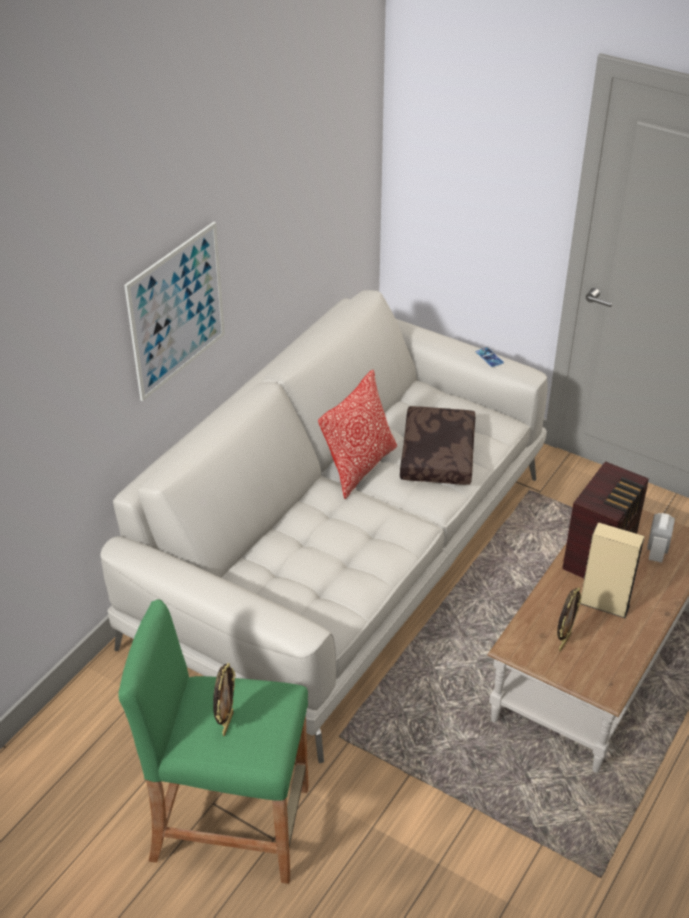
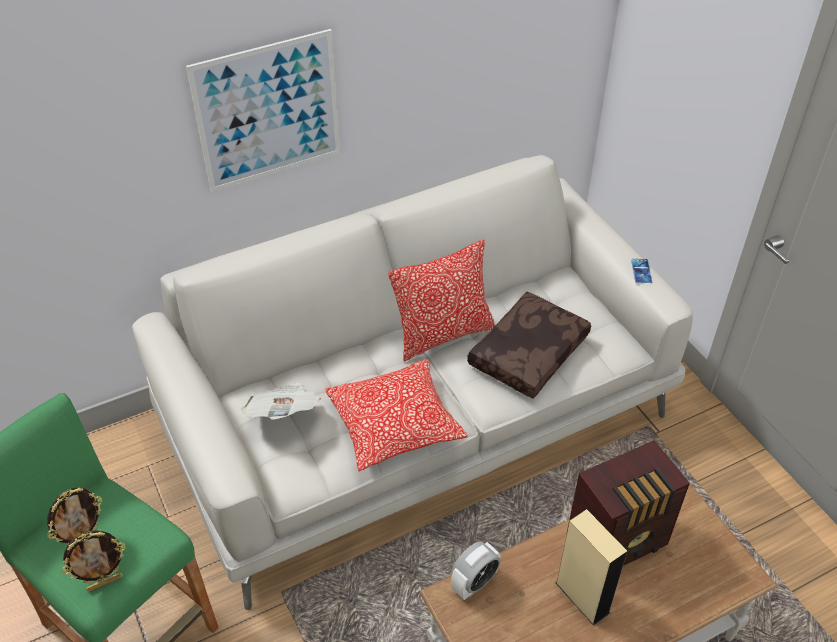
camera: 30 degrees right, 5 degrees up
picture frame [557,588,581,651] -> picture frame moved to [61,531,126,592]
alarm clock [647,513,675,563] -> alarm clock moved to [451,541,501,600]
none -> newspaper [241,382,321,420]
none -> pillow [326,359,467,471]

